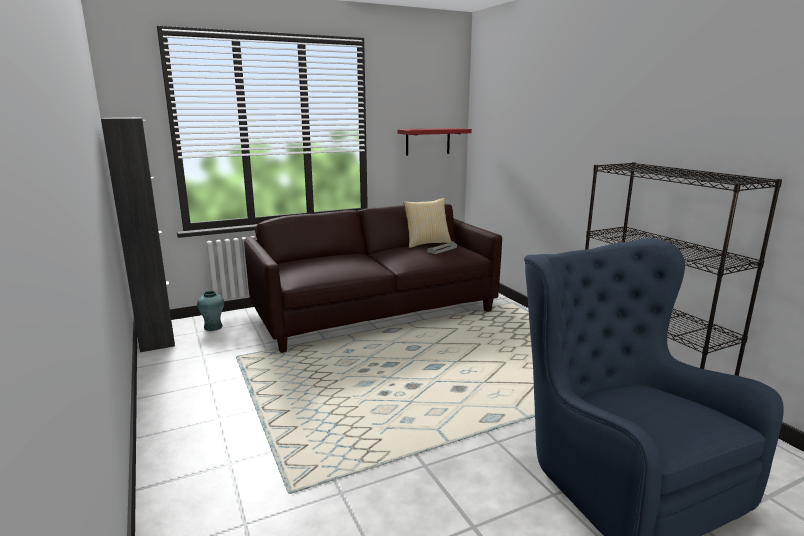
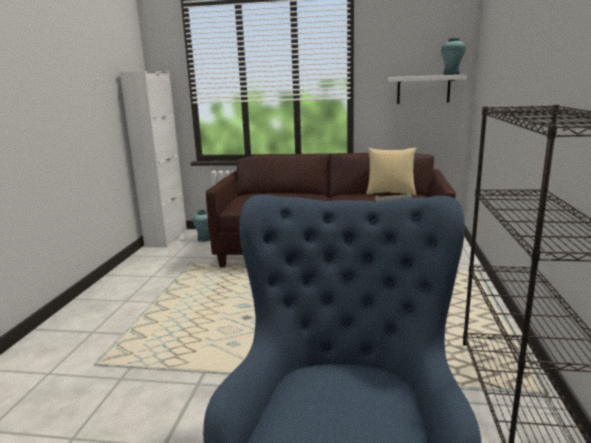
camera: 35 degrees right, 0 degrees up
black cabinet [101,117,175,352] -> white cabinet [120,71,187,247]
red shelf [397,128,472,156] -> white shelf [388,75,467,104]
none -> turquoise vase [441,38,466,75]

